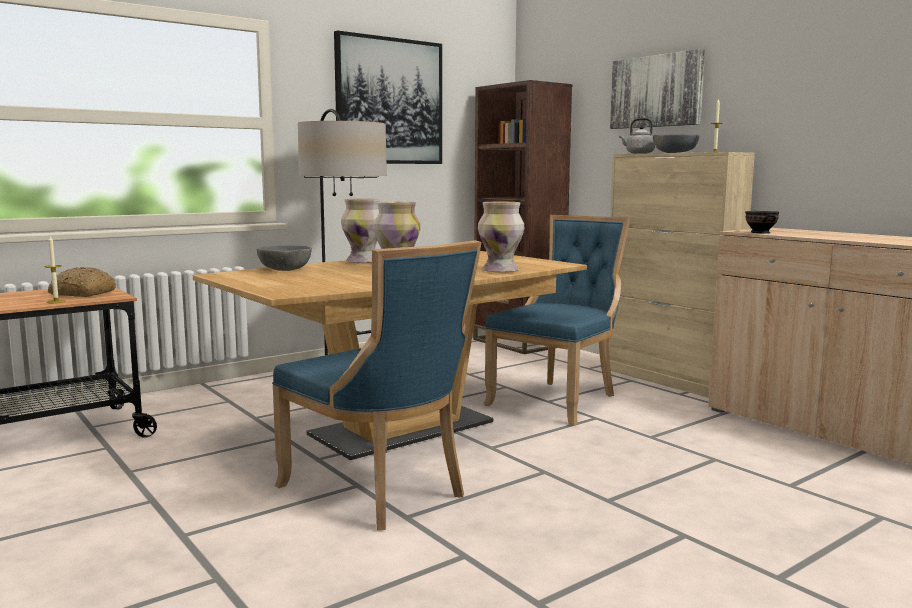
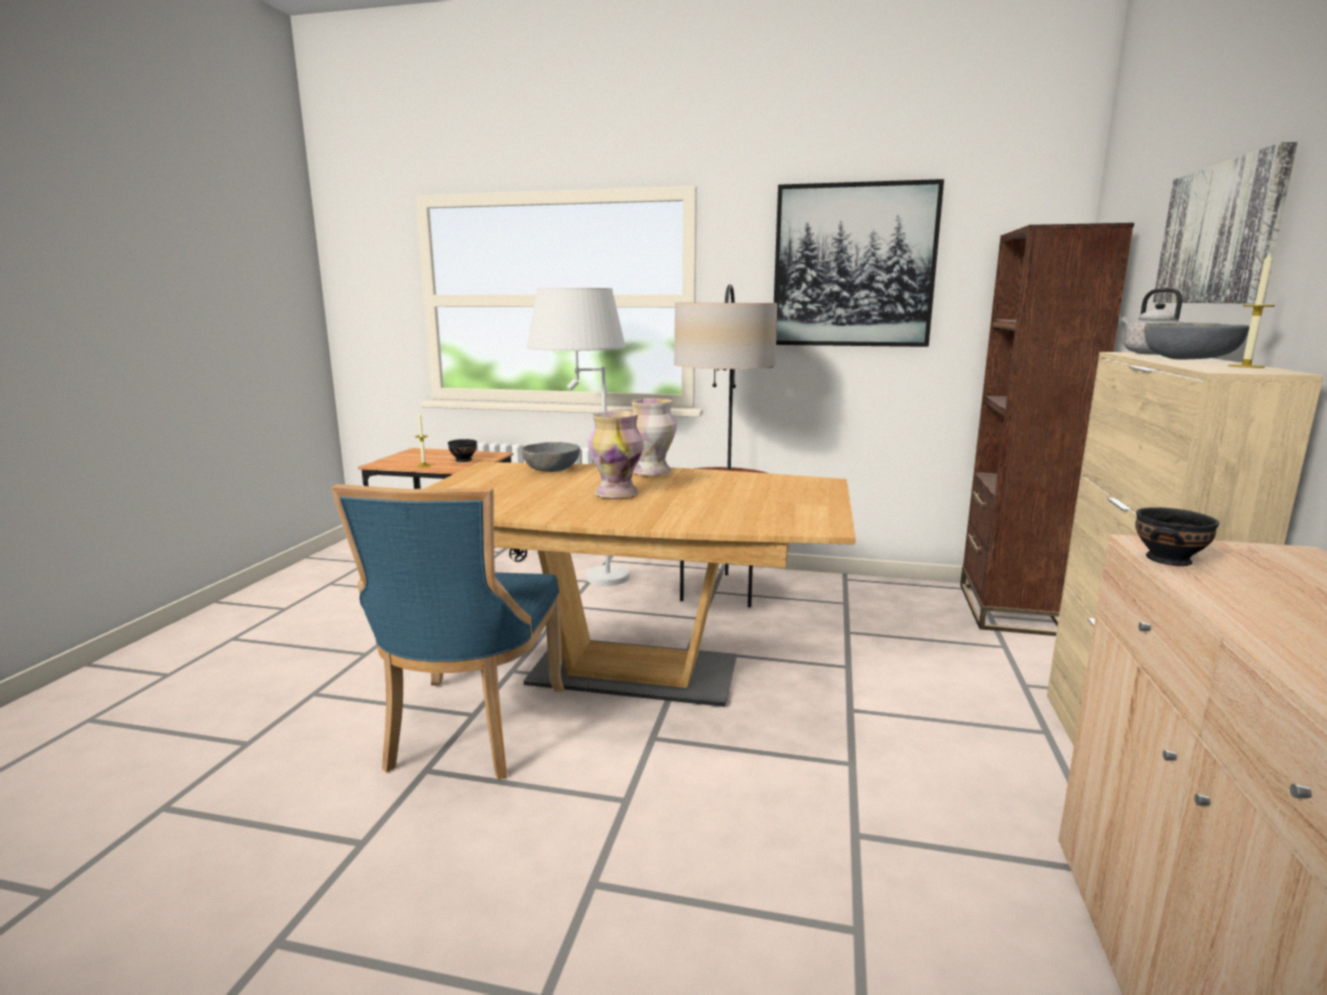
camera: 50 degrees right, 5 degrees up
bread [48,267,117,297] -> black bowl [448,439,477,462]
vase [478,202,524,272] -> none
blue chair [483,215,630,426] -> none
none -> white floor lamp [527,288,629,586]

